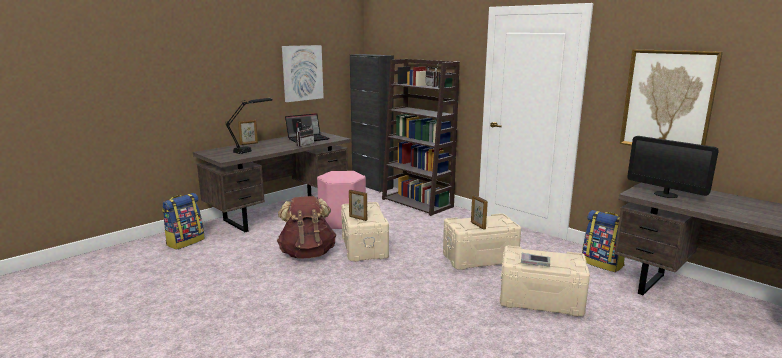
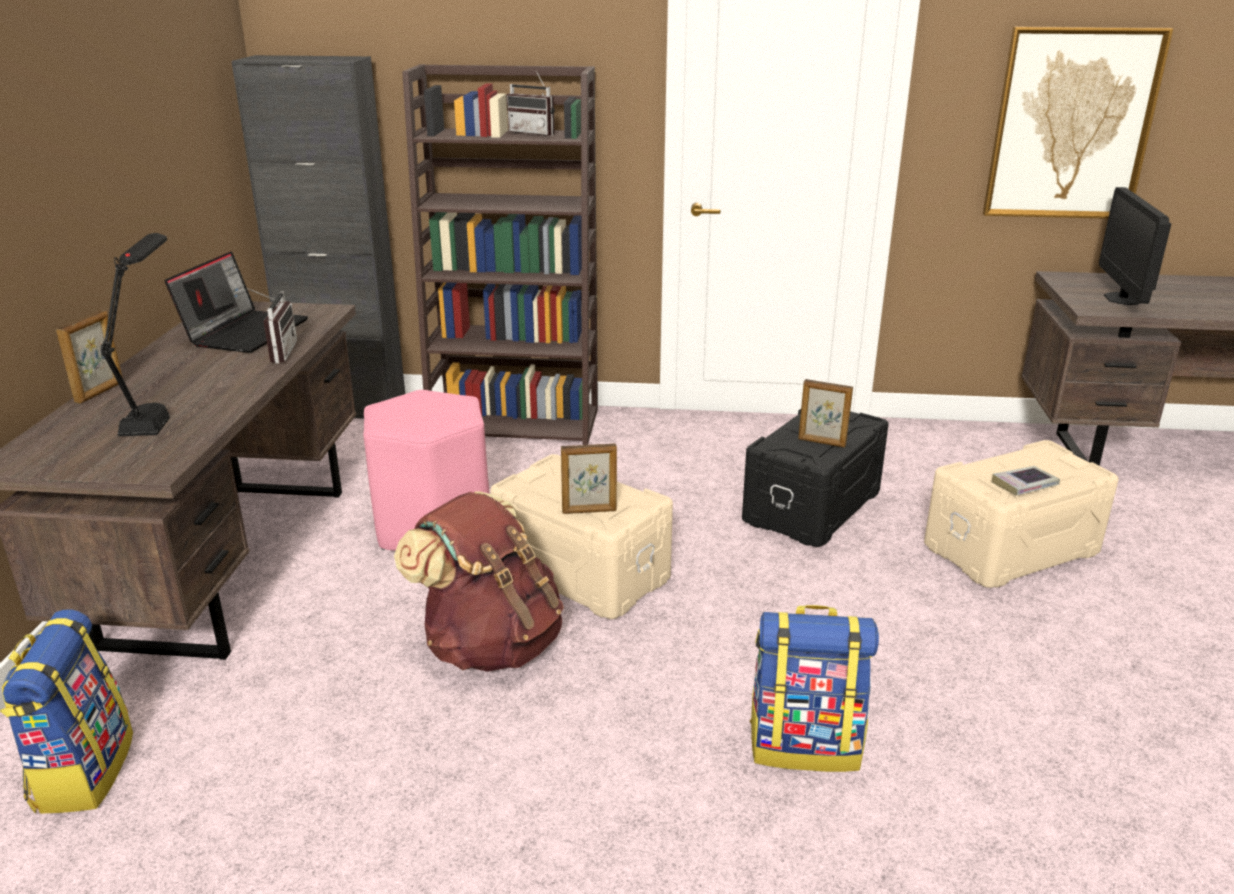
camera: 40 degrees left, 10 degrees up
picture [282,45,324,102] -> none
beige storage box [443,213,521,270] -> black storage box [742,409,889,547]
backpack [582,210,625,272] -> backpack moved to [750,605,879,772]
monitor [628,136,719,198] -> monitor turned 90 degrees clockwise [1099,187,1171,305]

